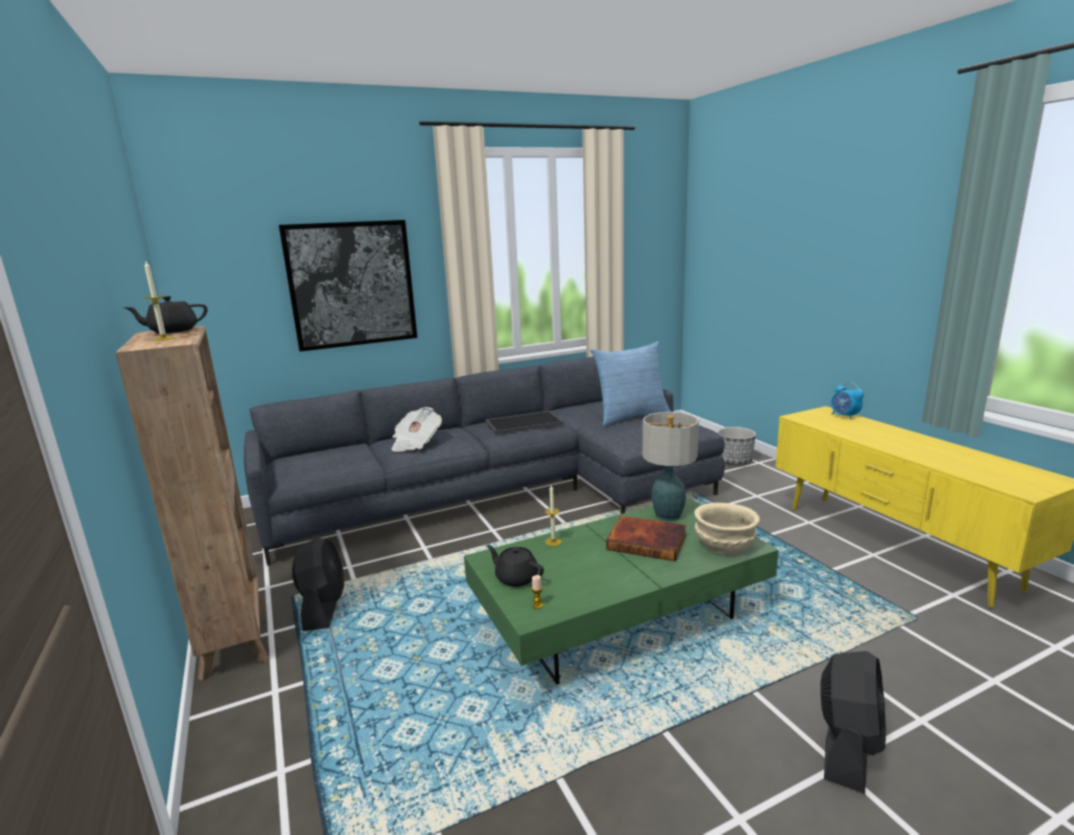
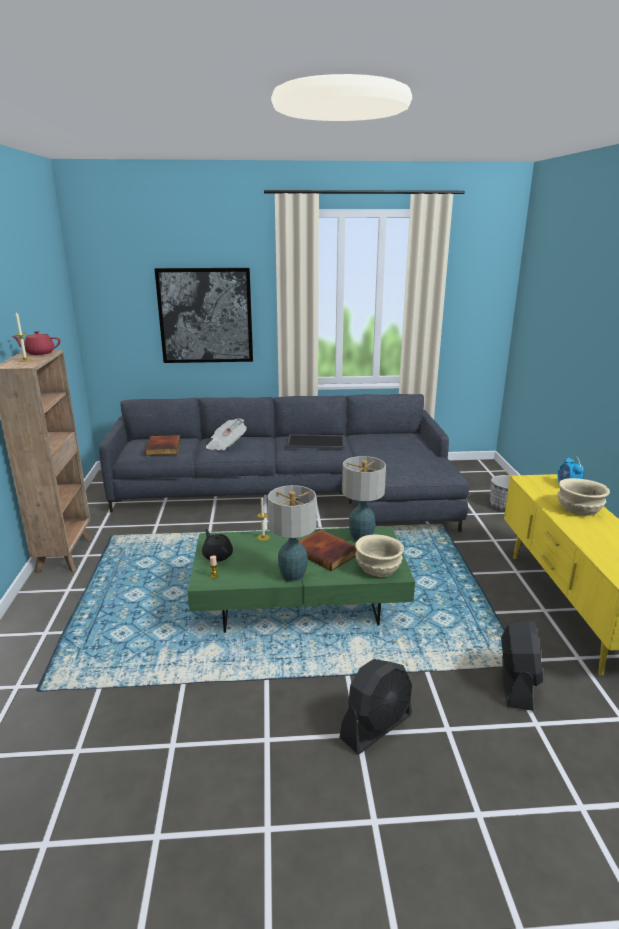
camera: 20 degrees right, 5 degrees up
black teapot [124,296,207,333] -> red teapot [12,331,60,355]
black fan [292,537,344,631] -> black fan moved to [501,619,543,711]
pillow [590,341,671,426] -> none
none -> book [145,435,181,456]
none -> table lamp [268,485,317,582]
none -> beige bowl [557,478,610,516]

